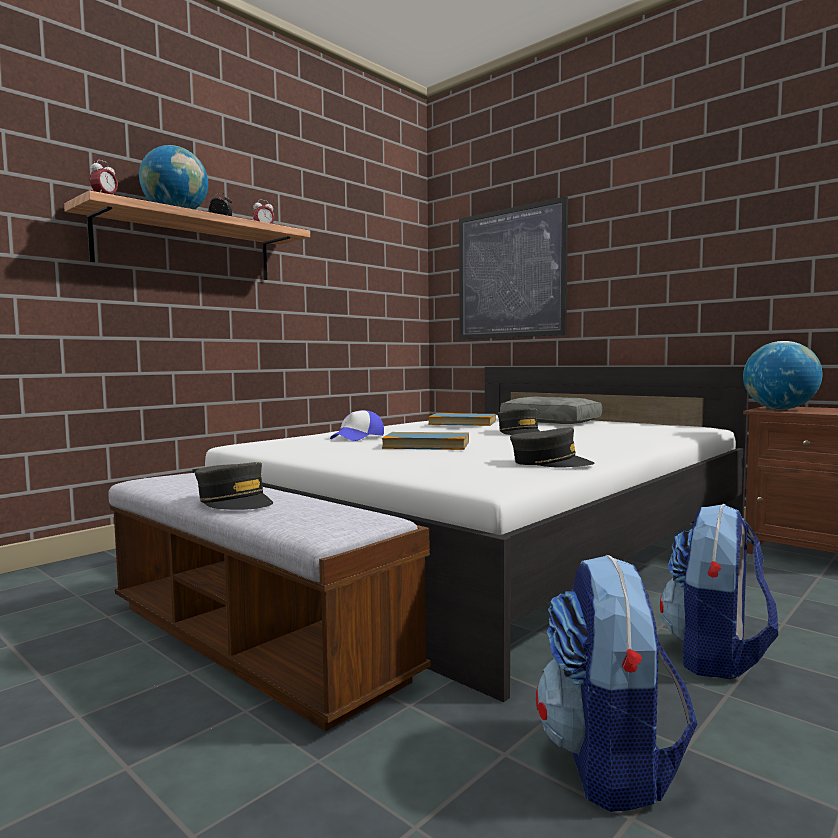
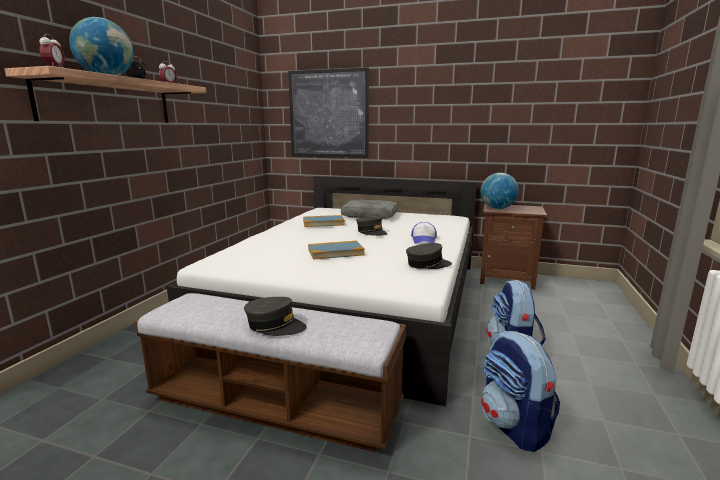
camera: 25 degrees left, 10 degrees up
cap [330,410,384,441] -> cap moved to [411,222,437,244]

